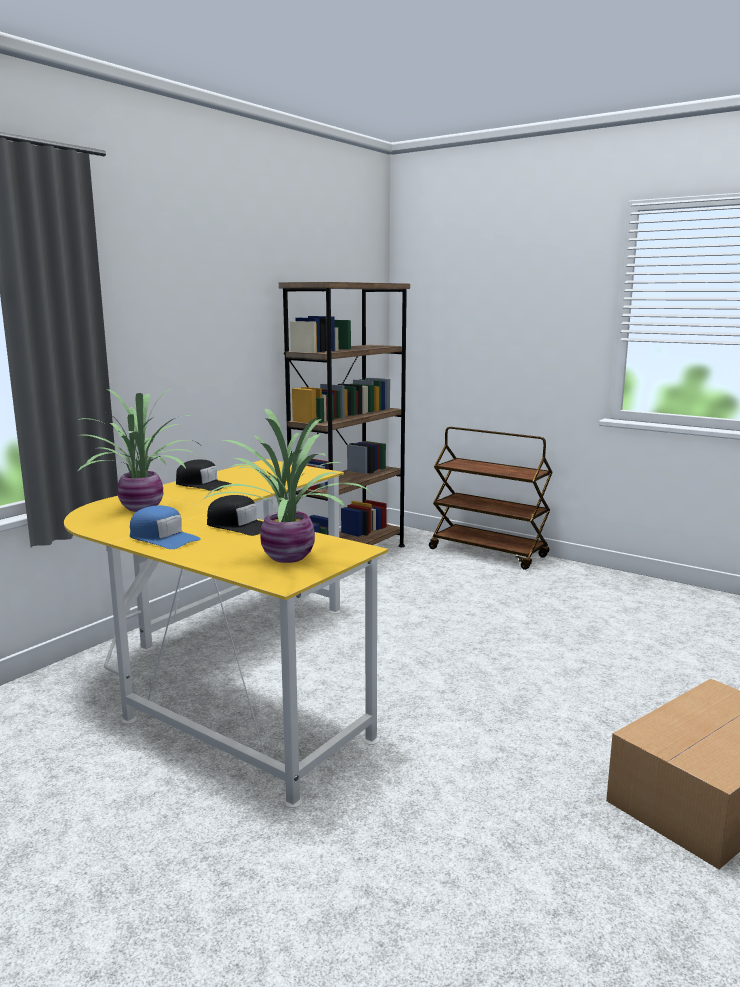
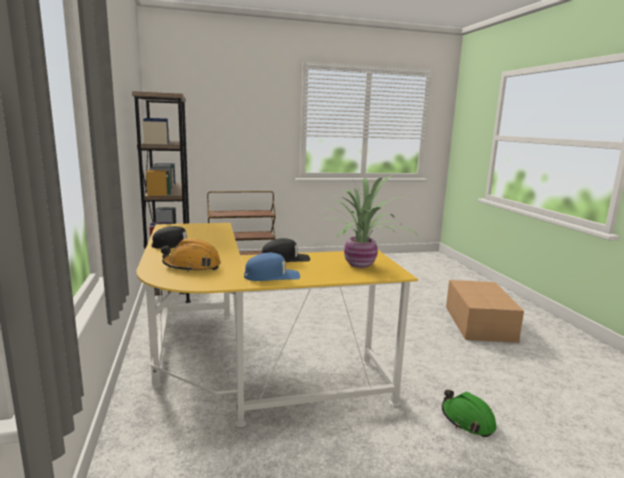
camera: 50 degrees left, 0 degrees up
potted plant [77,389,200,512] -> orange hard hat [161,239,221,272]
none -> green hard hat [442,389,497,437]

